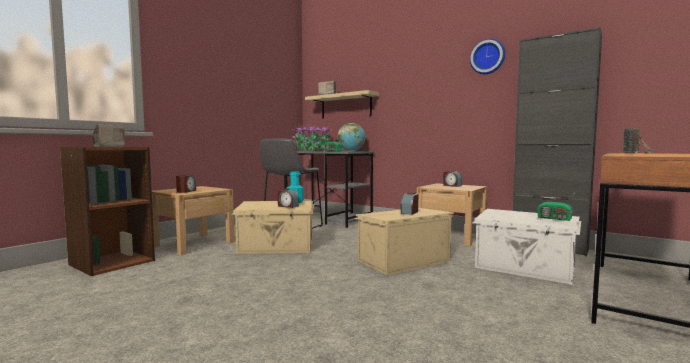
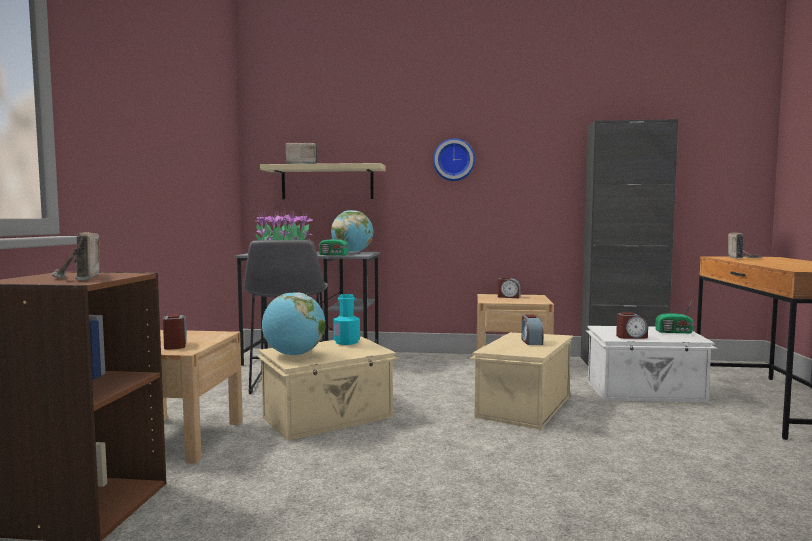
camera: 30 degrees left, 0 degrees up
alarm clock [278,188,299,208] -> alarm clock moved to [616,312,648,339]
wall clock [470,39,505,74] -> wall clock moved to [433,138,475,181]
none -> globe [262,292,325,356]

